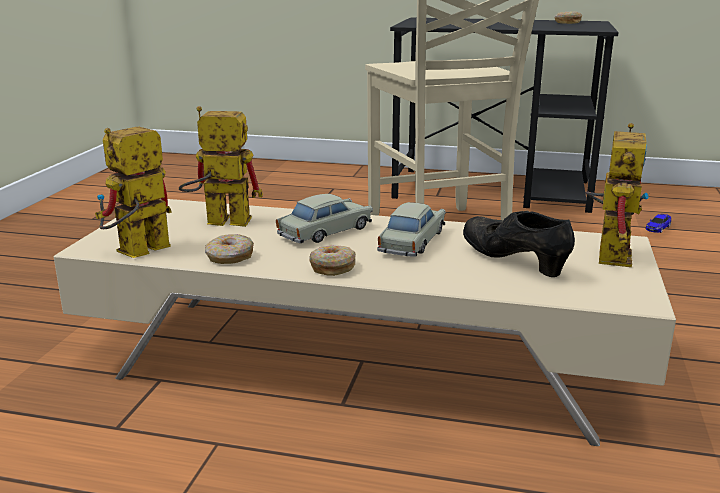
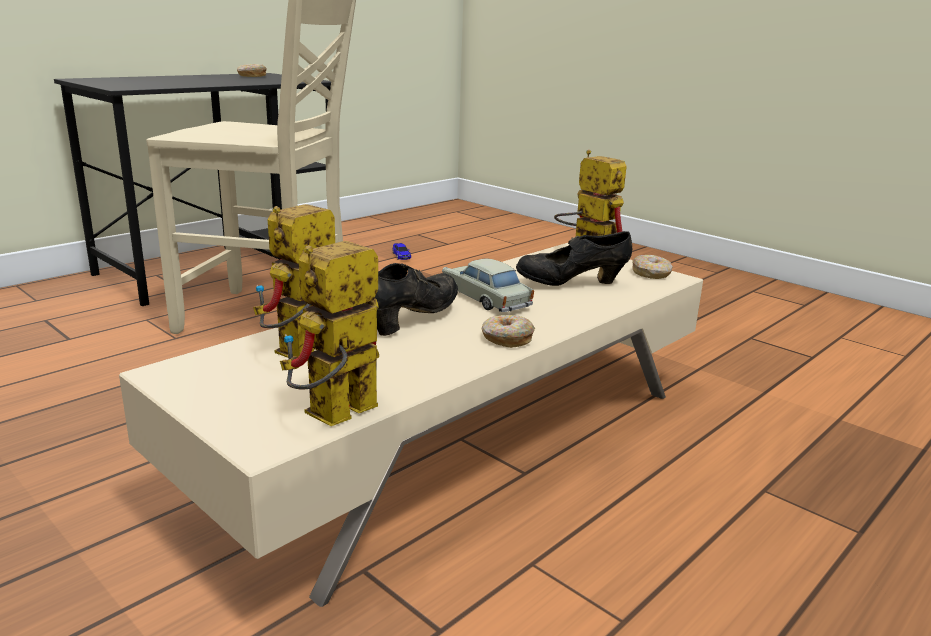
camera: 60 degrees left, 0 degrees up
toy robot [95,127,171,258] -> toy robot turned 60 degrees clockwise [280,241,379,426]
donut [205,234,254,264] -> donut moved to [632,255,673,279]
beige toy car [276,194,373,243] -> black shoe [375,263,458,336]

